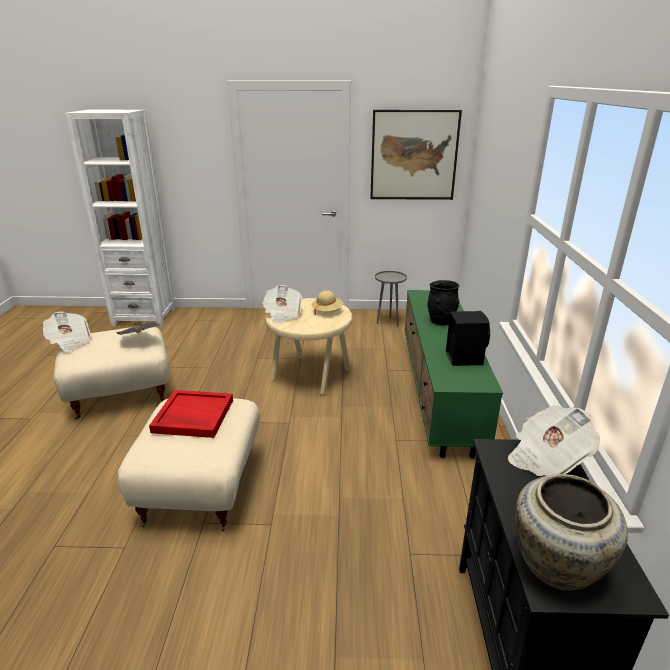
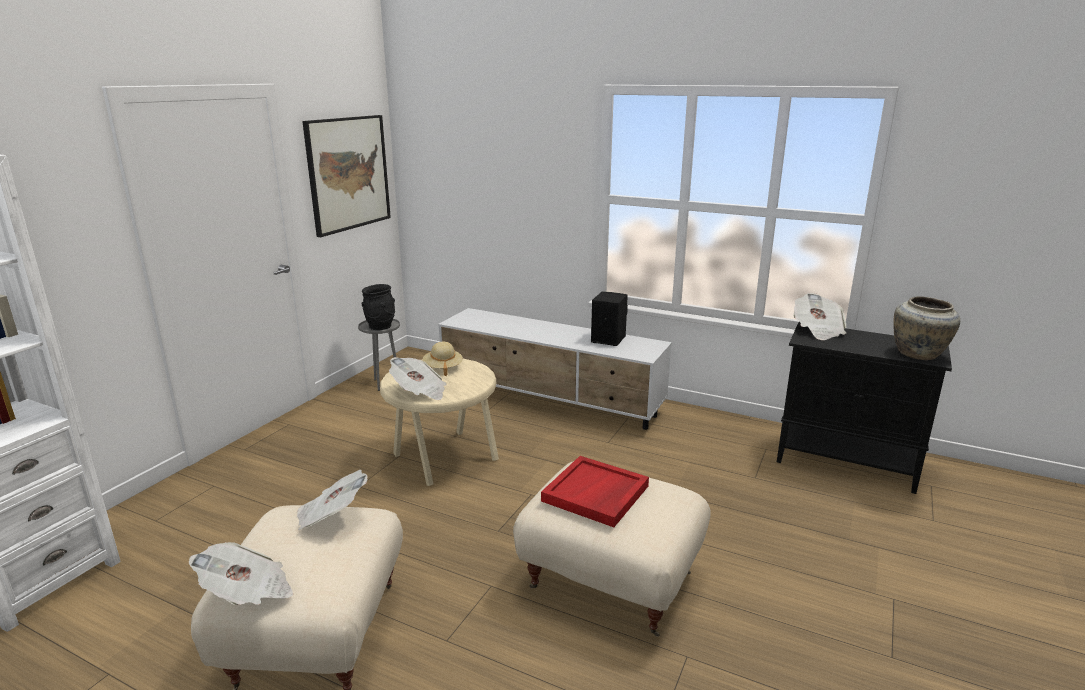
camera: 65 degrees left, 5 degrees down
green tv stand [405,290,503,458] -> white tv stand [438,308,672,430]
black vase [427,280,459,325] -> black vase moved to [362,284,395,330]

